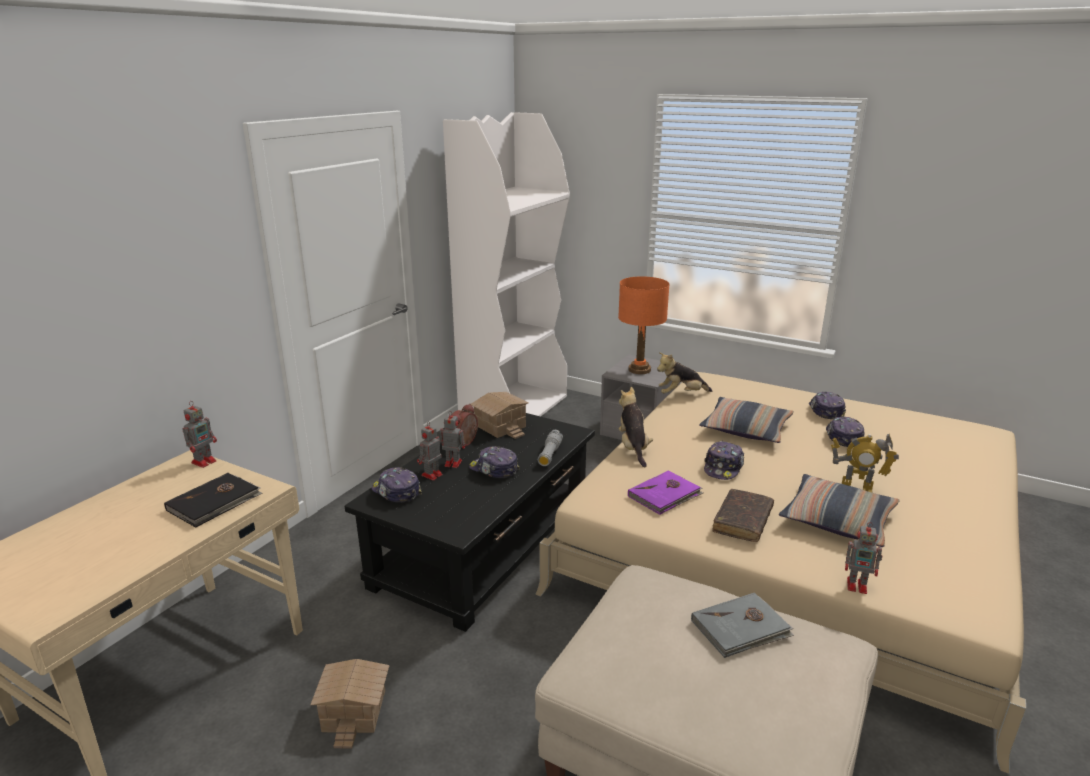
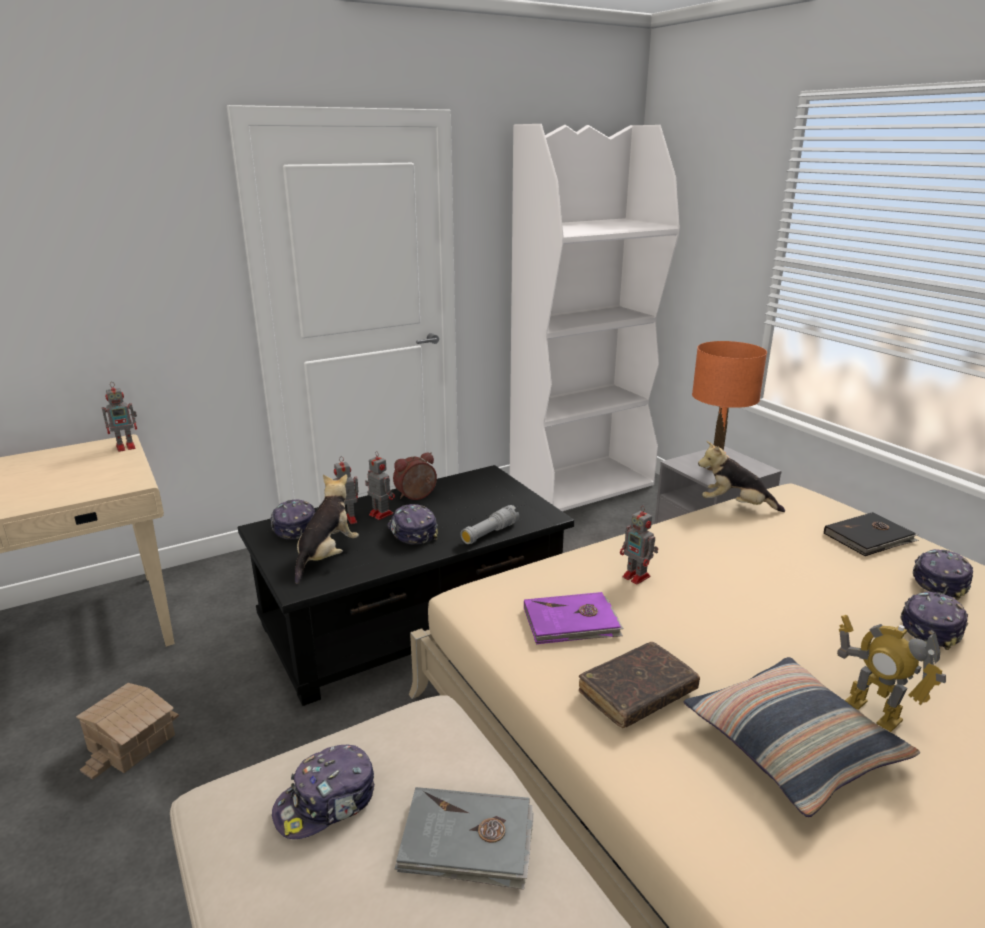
camera: 30 degrees right, 0 degrees up
black book [164,473,263,527] -> black book moved to [824,512,919,556]
toy house [471,392,528,439] -> none
plush toy [619,387,653,467] -> plush toy moved to [295,474,359,584]
pillow [699,397,794,443] -> none
cap [704,441,744,480] -> cap moved to [272,745,375,839]
toy robot [845,522,882,594] -> toy robot moved to [620,506,658,584]

